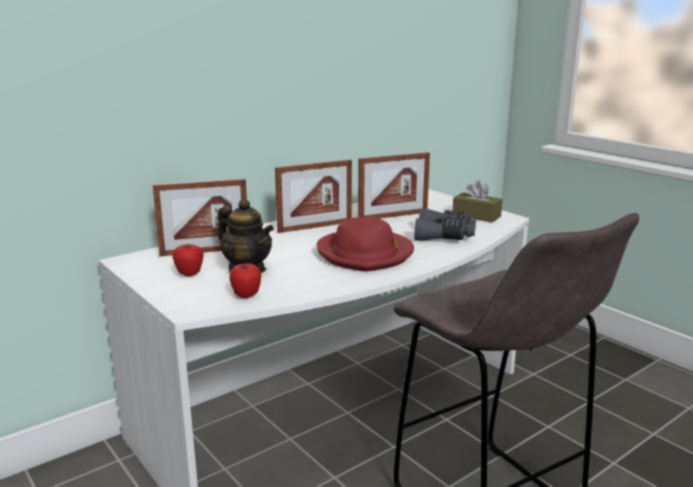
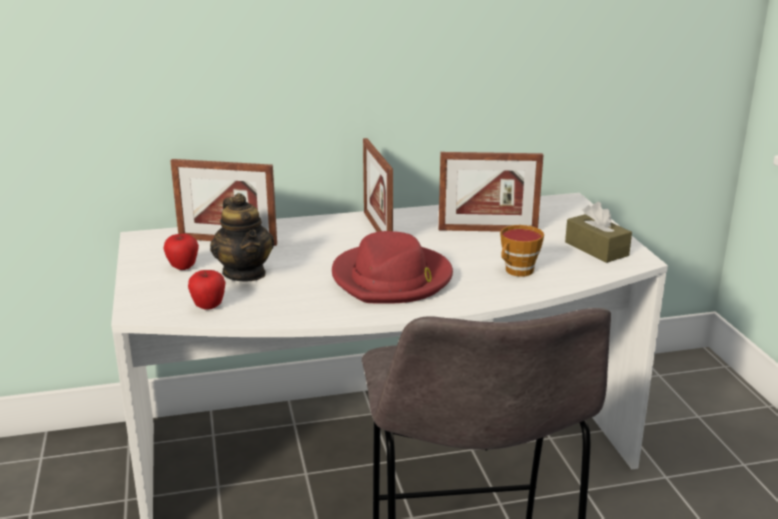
camera: 25 degrees right, 5 degrees up
picture frame [275,160,352,233] -> picture frame turned 75 degrees clockwise [363,138,393,232]
grey binoculars [414,208,476,241] -> cup [500,225,544,277]

